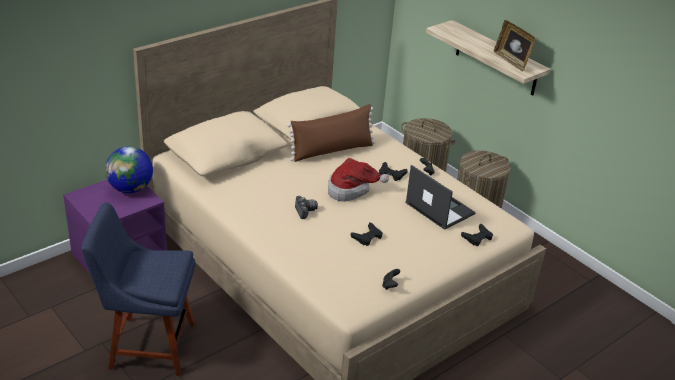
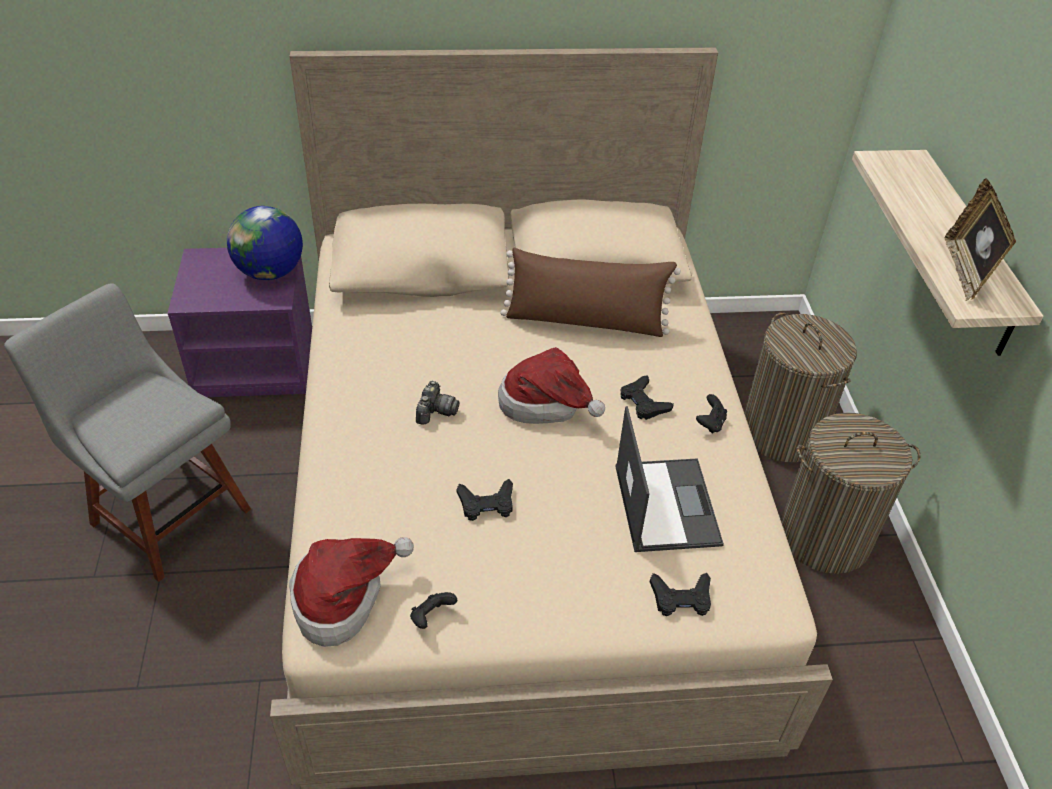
camera: 35 degrees right, 10 degrees up
blue chair [81,202,195,376] -> grey chair [4,283,251,582]
none -> hat [289,537,414,647]

